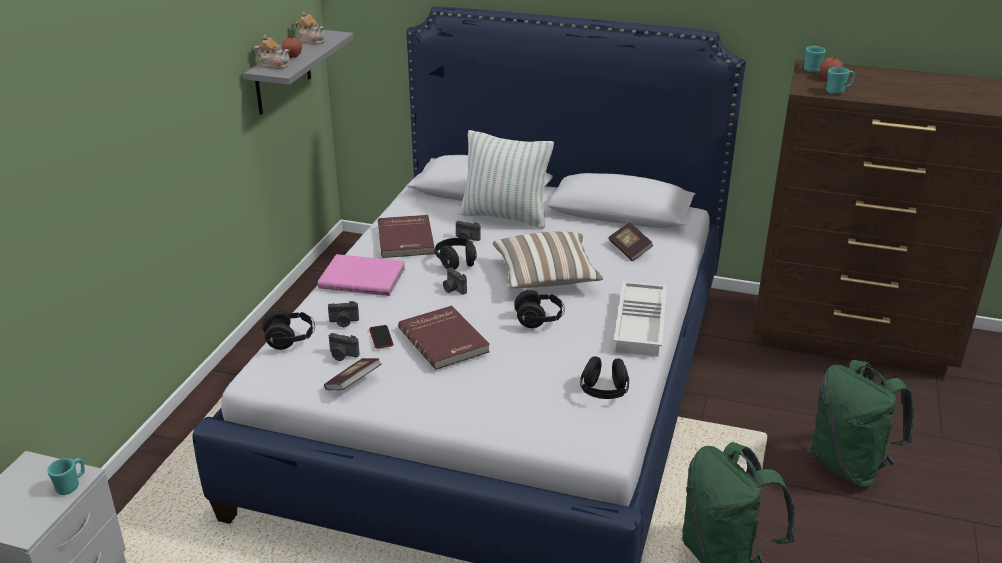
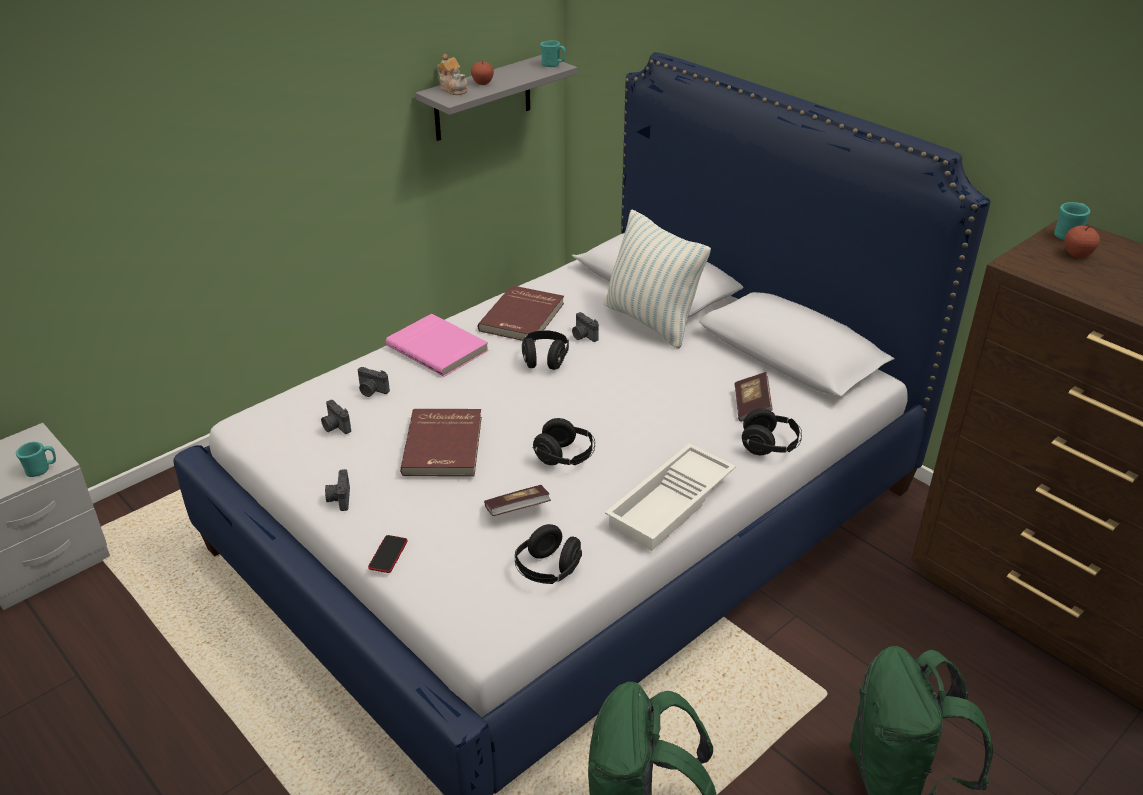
camera: 30 degrees right, 5 degrees up
black headphones [262,310,315,350] -> black headphones moved to [742,408,802,455]
teapot [295,11,325,44] -> none
book [324,358,382,390] -> book moved to [484,485,551,516]
phone [369,325,393,349] -> phone moved to [368,535,408,573]
camera [443,268,467,295] -> camera moved to [325,469,350,511]
pillow [493,231,603,288] -> none
turquoise mug [826,67,855,94] -> turquoise mug moved to [540,40,566,67]

